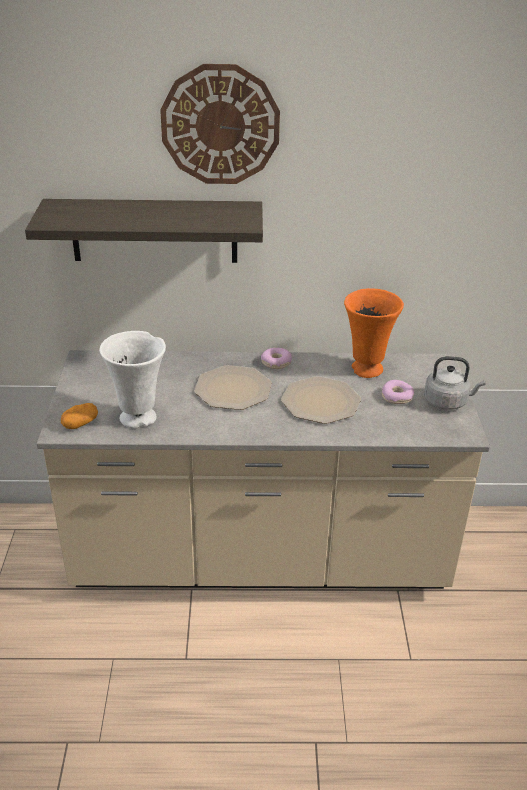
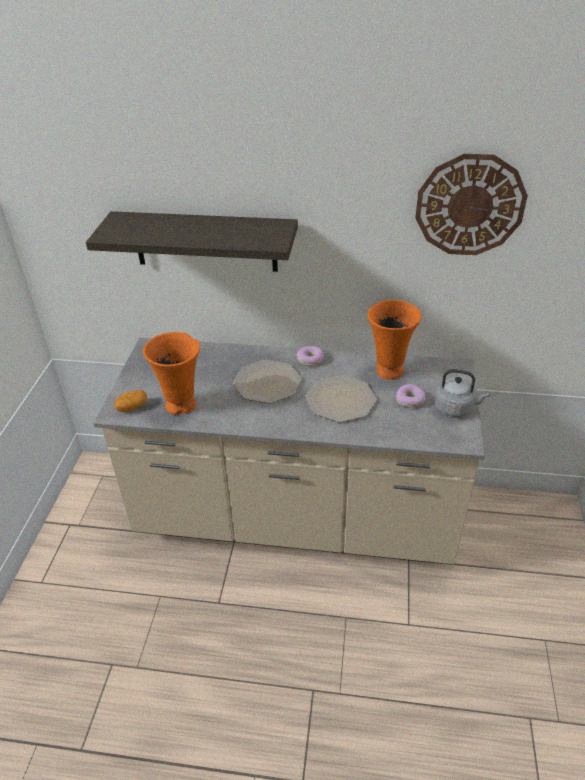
camera: 10 degrees right, 5 degrees up
white vase [99,331,166,428] -> orange vase [143,332,200,415]
wall clock [160,64,280,184] -> wall clock moved to [415,154,528,255]

